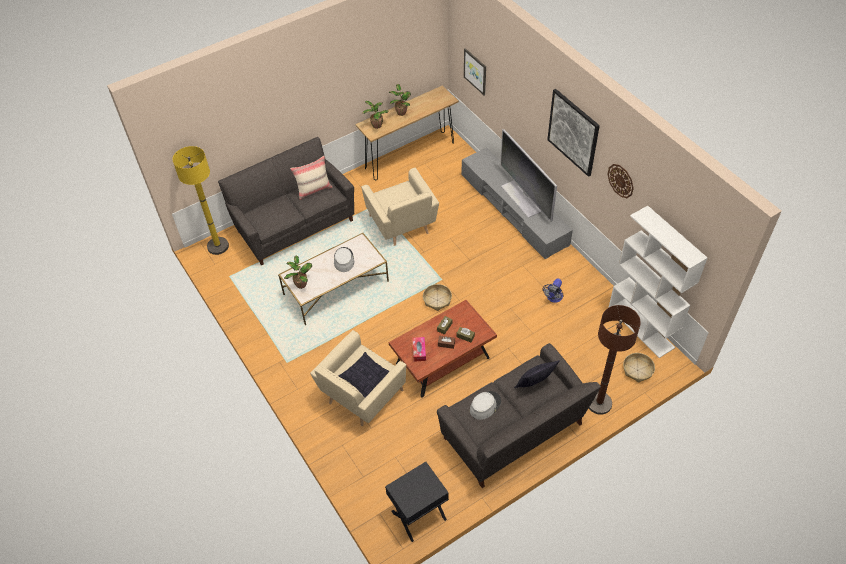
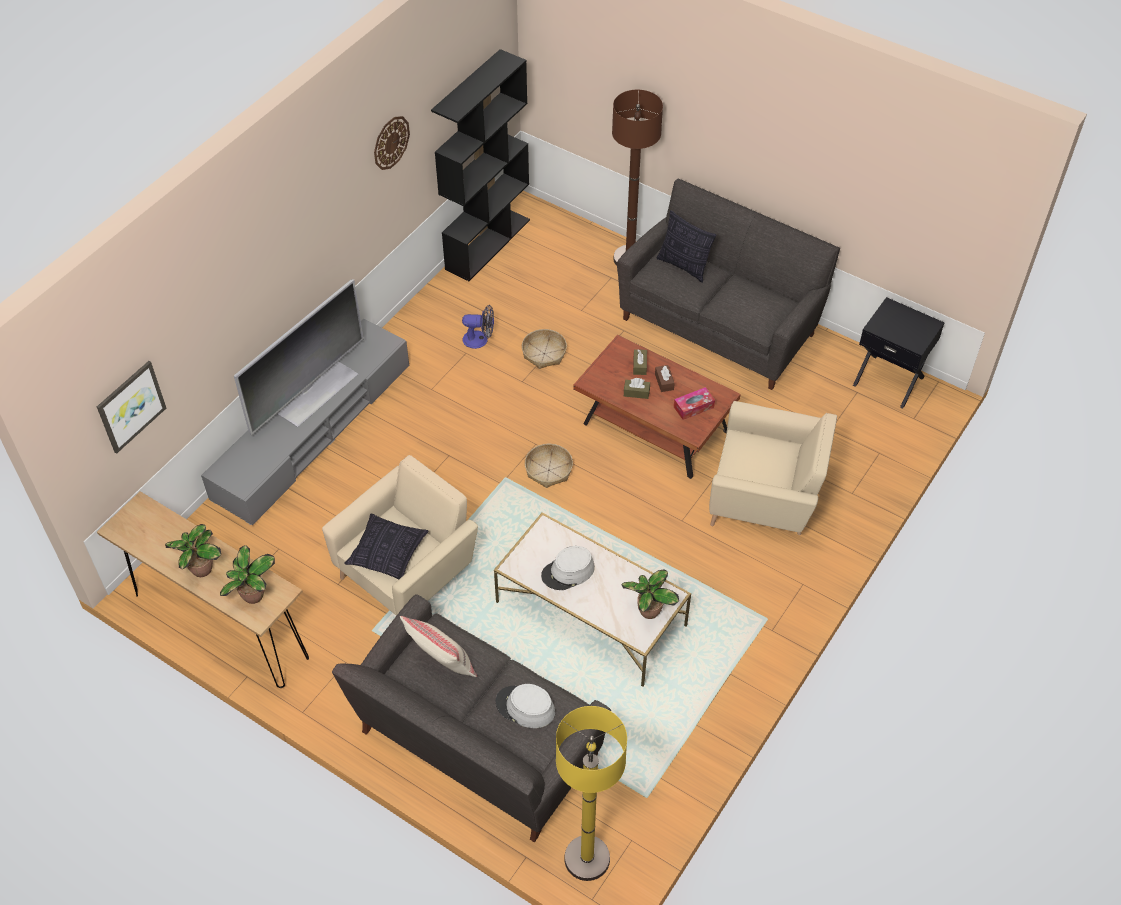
camera: 115 degrees left, 0 degrees up
pillow [339,352,390,398] -> pillow moved to [344,514,428,579]
grey hat [470,391,501,420] -> grey hat moved to [496,684,555,728]
picture [547,89,600,177] -> none
white bookcase [608,206,707,358] -> black bookcase [431,49,530,281]
basket [623,353,655,383] -> basket moved to [522,329,567,369]

